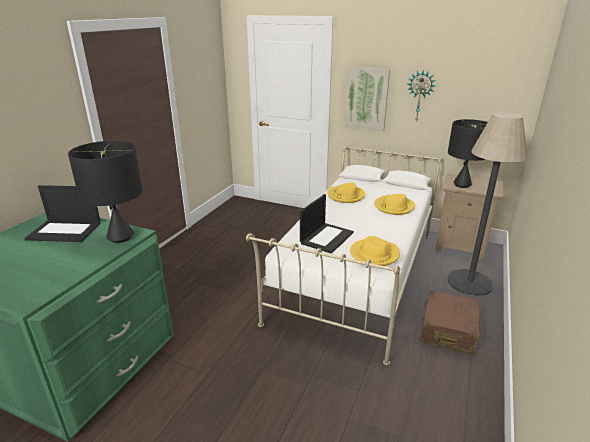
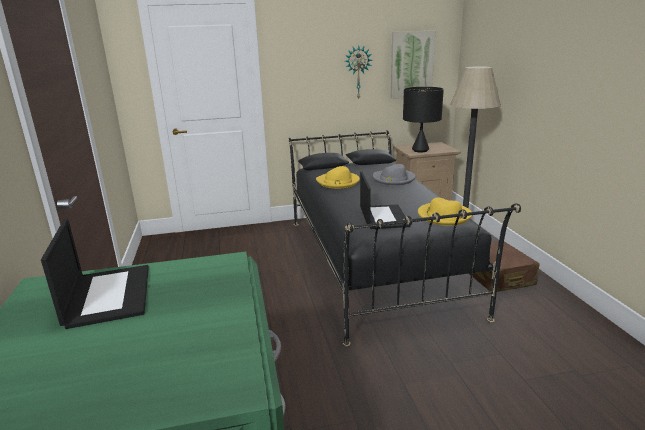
camera: 35 degrees left, 5 degrees down
laptop [24,185,100,242] -> laptop turned 75 degrees counterclockwise [41,218,149,329]
black table lamp [68,141,143,243] -> none
white bed [246,145,442,365] -> black bed [288,130,521,347]
picture [345,67,390,132] -> picture moved to [391,31,435,99]
yellow hat [374,194,415,215] -> grey hat [373,164,415,185]

